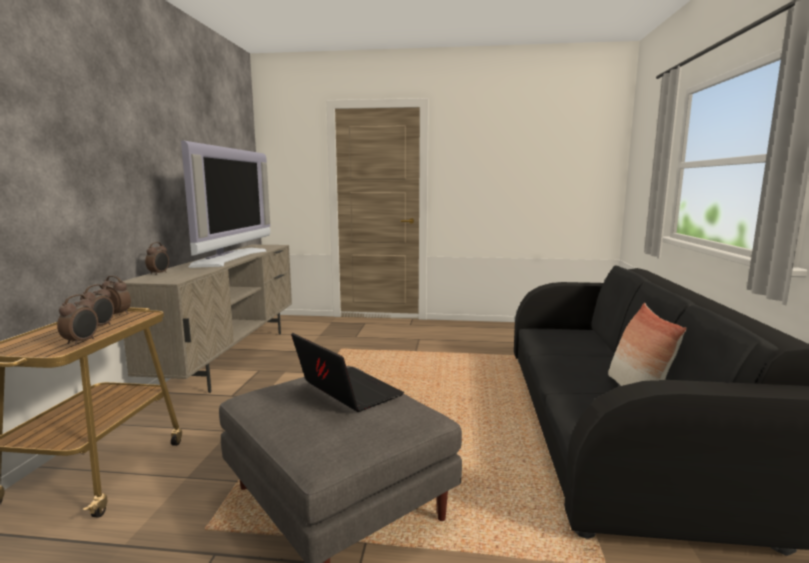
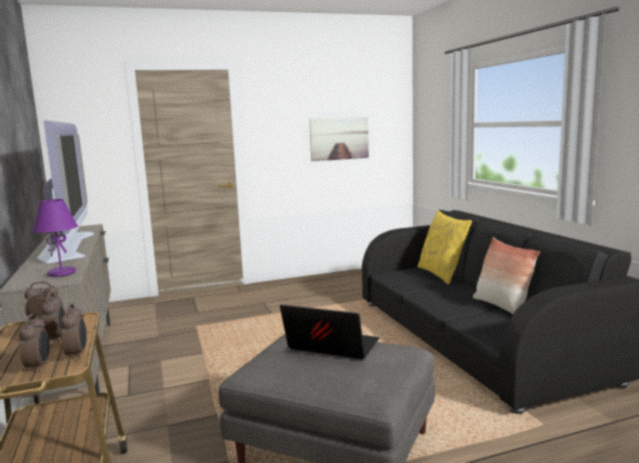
camera: 25 degrees left, 0 degrees up
alarm clock [145,242,169,275] -> alarm clock moved to [19,314,49,372]
none -> purple table lamp [32,199,78,277]
none -> picture [310,117,369,161]
none -> yellow pillow [417,211,472,284]

